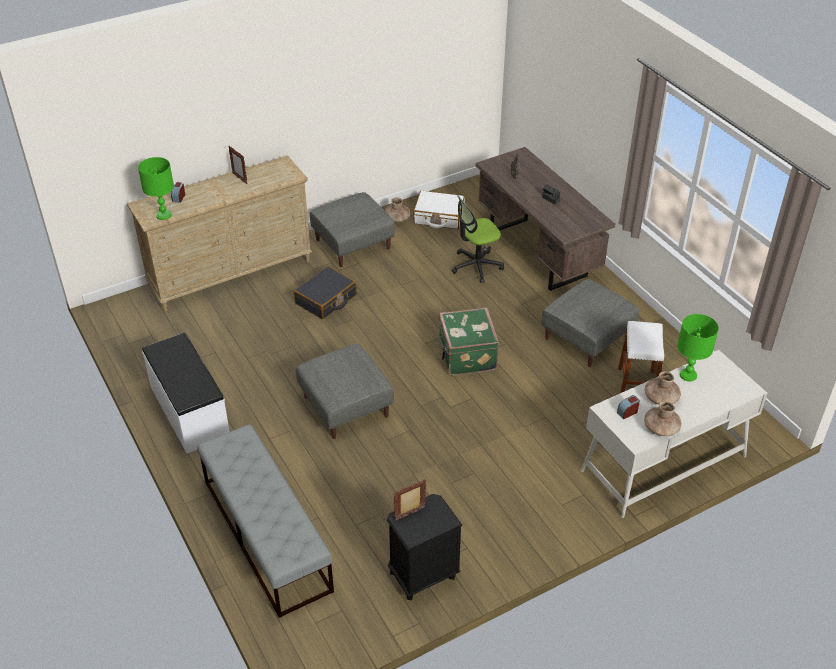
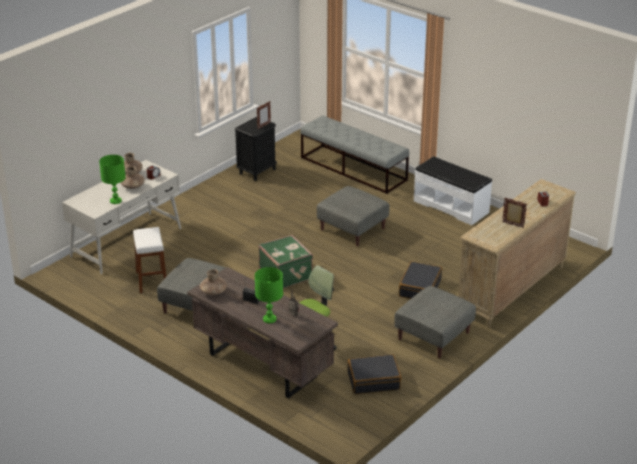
camera: 160 degrees right, 10 degrees down
green table lamp [138,157,174,220] -> green table lamp moved to [255,267,283,323]
brown vase [385,197,410,223] -> brown vase moved to [200,269,227,295]
white suitcase [413,191,465,229] -> black suitcase [347,354,401,394]

